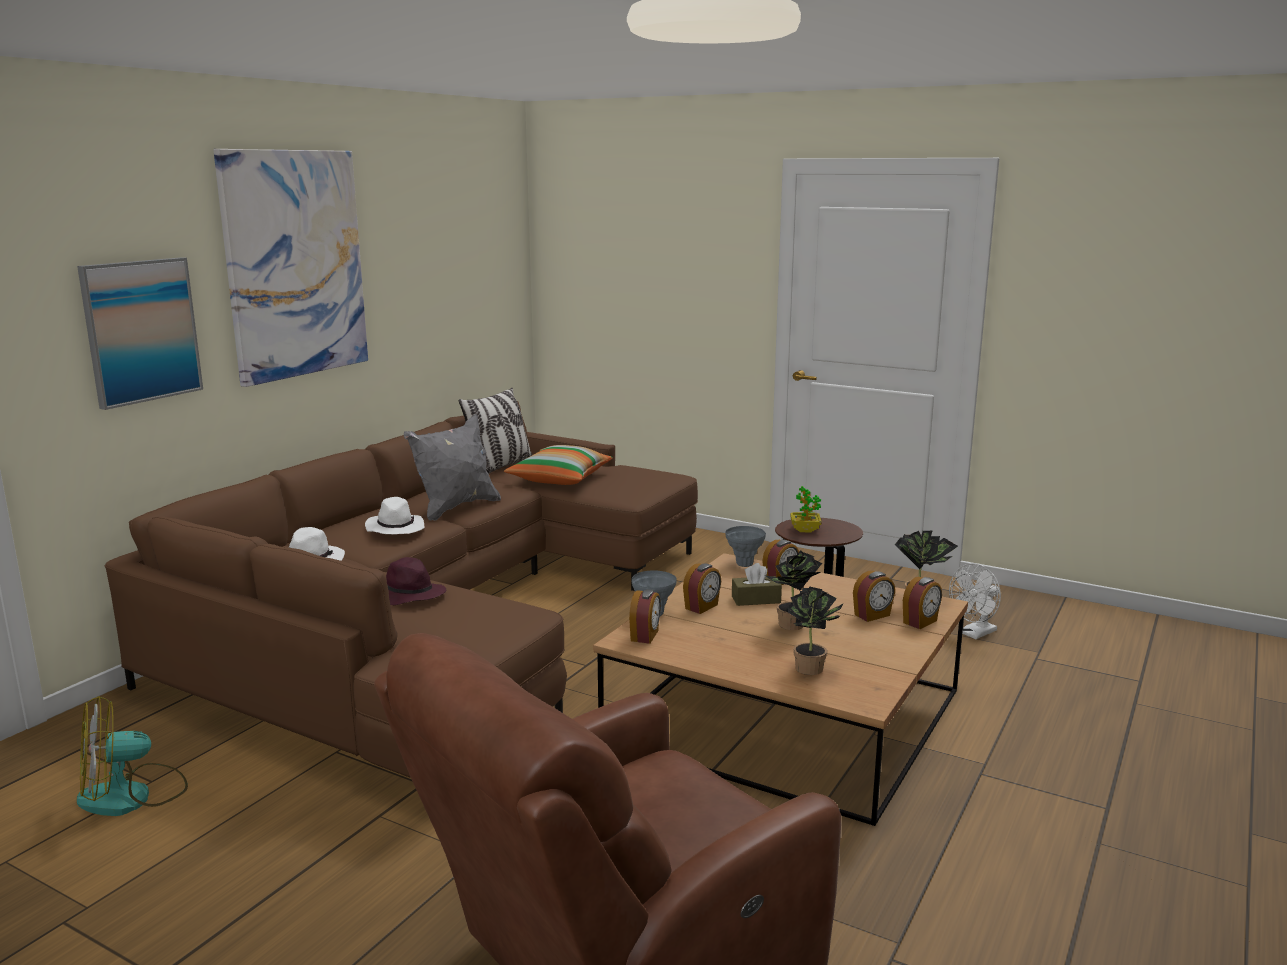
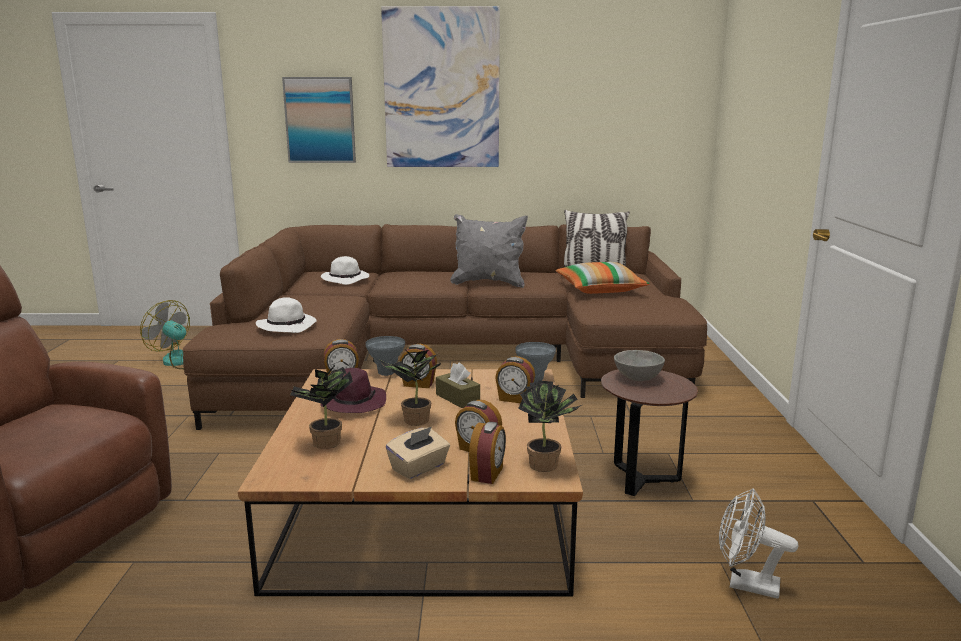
camera: 60 degrees right, 0 degrees up
white hat [365,497,425,534] -> white hat moved to [256,297,317,333]
purple hat [386,557,446,605] -> purple hat moved to [320,368,386,413]
potted plant [791,486,821,533] -> grey bowl [614,350,665,381]
alarm clock [903,577,942,629] -> alarm clock turned 90 degrees counterclockwise [469,422,506,484]
none -> beige tissue box [386,427,450,479]

